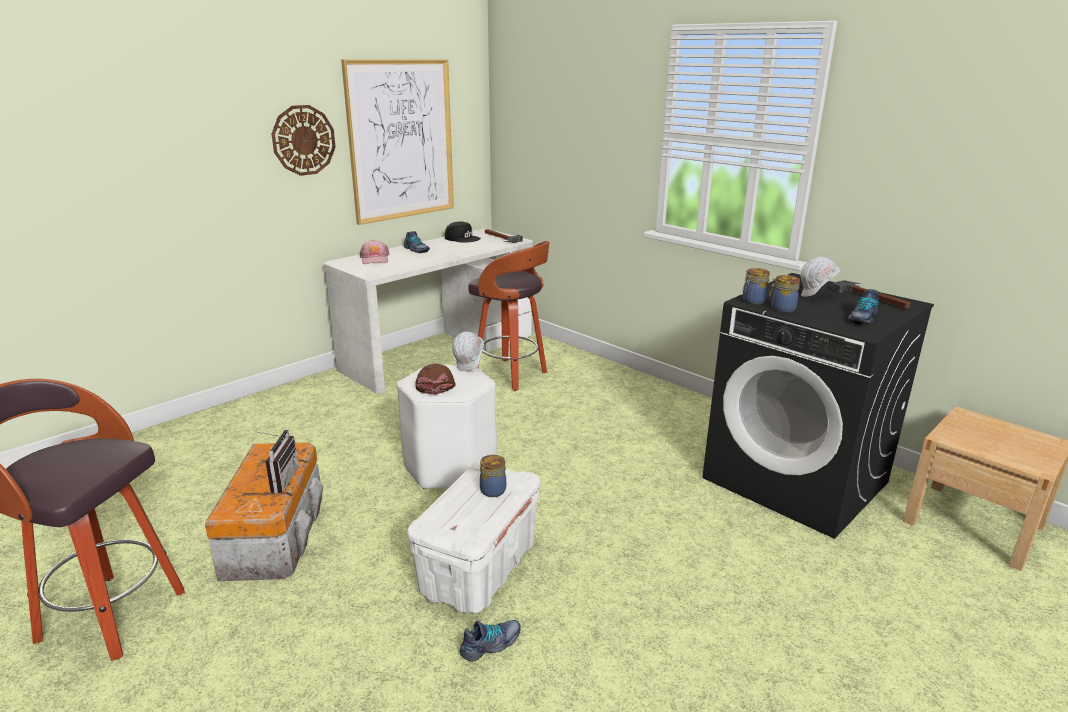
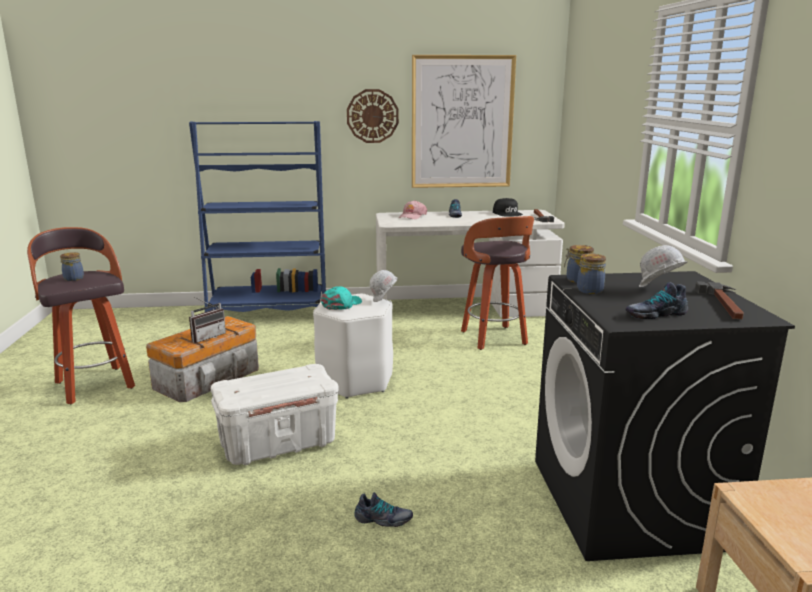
camera: 40 degrees right, 5 degrees down
brown cap [415,363,455,395] -> turquoise cap [321,286,362,310]
shoe [460,620,521,662] -> shoe moved to [354,492,413,527]
jar [480,455,506,497] -> jar moved to [60,252,84,281]
none -> blue bookcase [189,121,326,312]

